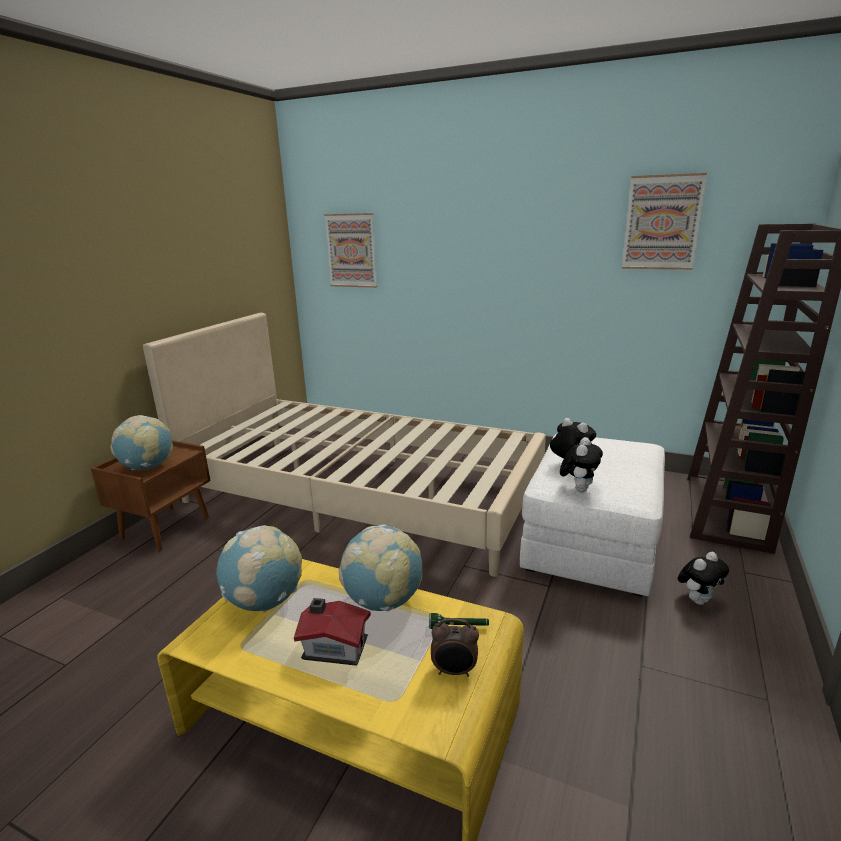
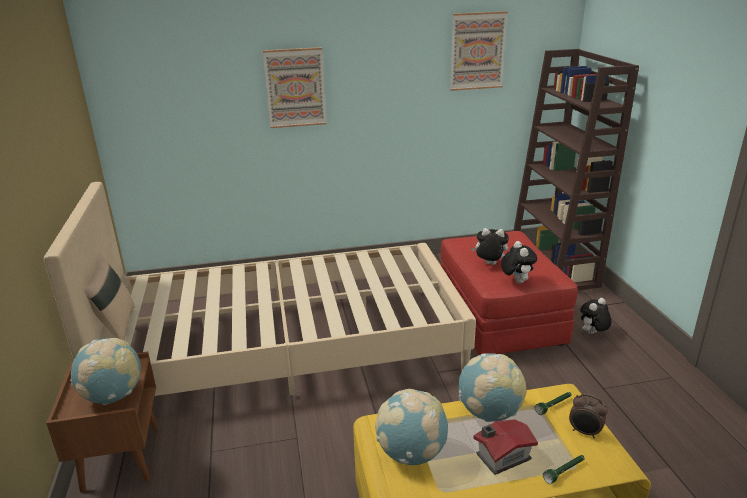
camera: 35 degrees left, 5 degrees up
picture [324,213,377,288] -> picture moved to [263,47,327,128]
alarm clock [431,618,479,677] -> alarm clock turned 60 degrees clockwise [569,393,608,438]
white ottoman [520,434,665,597] -> red ottoman [441,231,578,355]
plush toy [678,552,729,605] -> plush toy turned 150 degrees counterclockwise [580,298,611,334]
none -> beige pillow [84,255,135,341]
none -> green flashlight [543,455,585,484]

